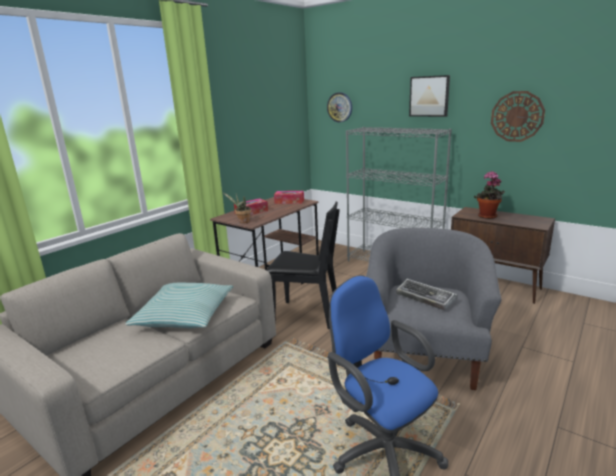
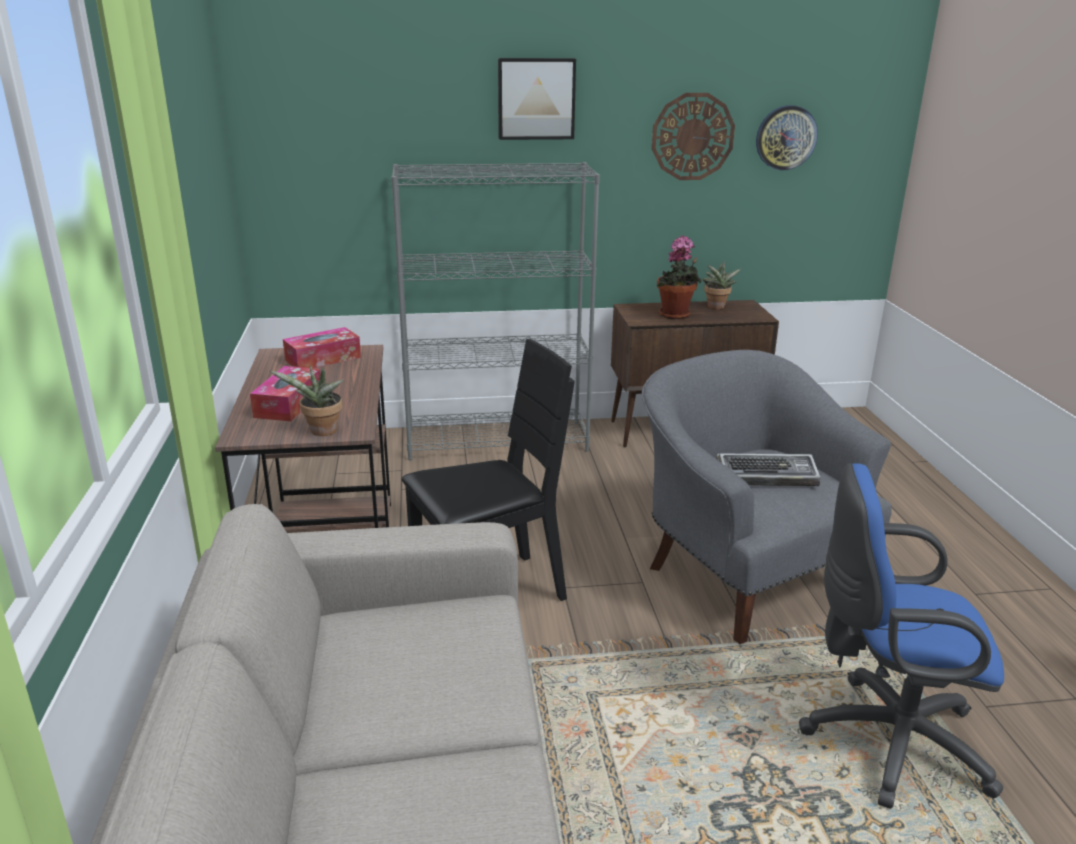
camera: 45 degrees left, 5 degrees up
pillow [125,283,233,328] -> none
wall clock [327,92,352,122] -> wall clock moved to [756,105,818,170]
none -> potted plant [702,261,741,309]

